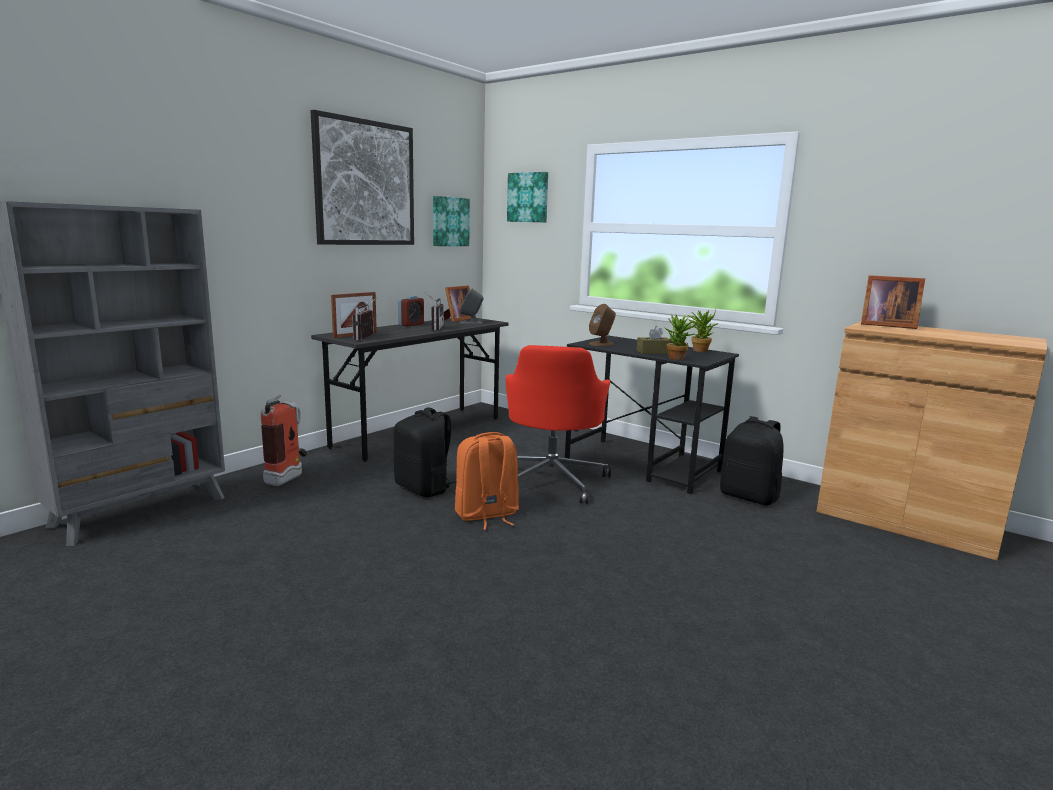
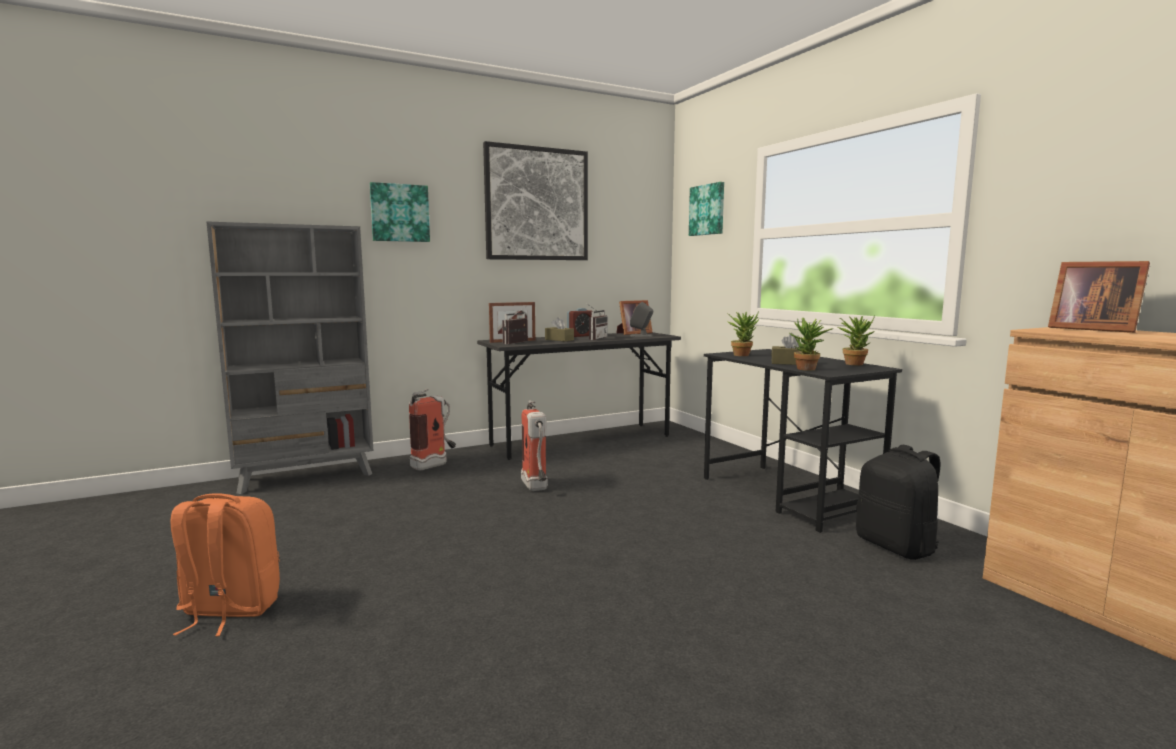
camera: 25 degrees right, 5 degrees down
black backpack [393,407,456,497] -> fire extinguisher [521,400,548,491]
picture [433,196,470,246] -> picture moved to [370,182,430,242]
orange backpack [455,432,519,530] -> orange backpack moved to [170,493,280,637]
red office chair [506,345,611,504] -> none
brown speaker [589,304,616,346] -> potted plant [728,311,759,356]
none -> brown tissue box [545,317,574,341]

